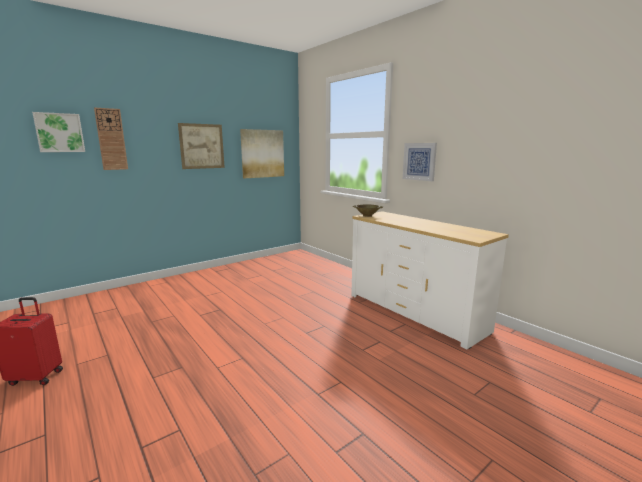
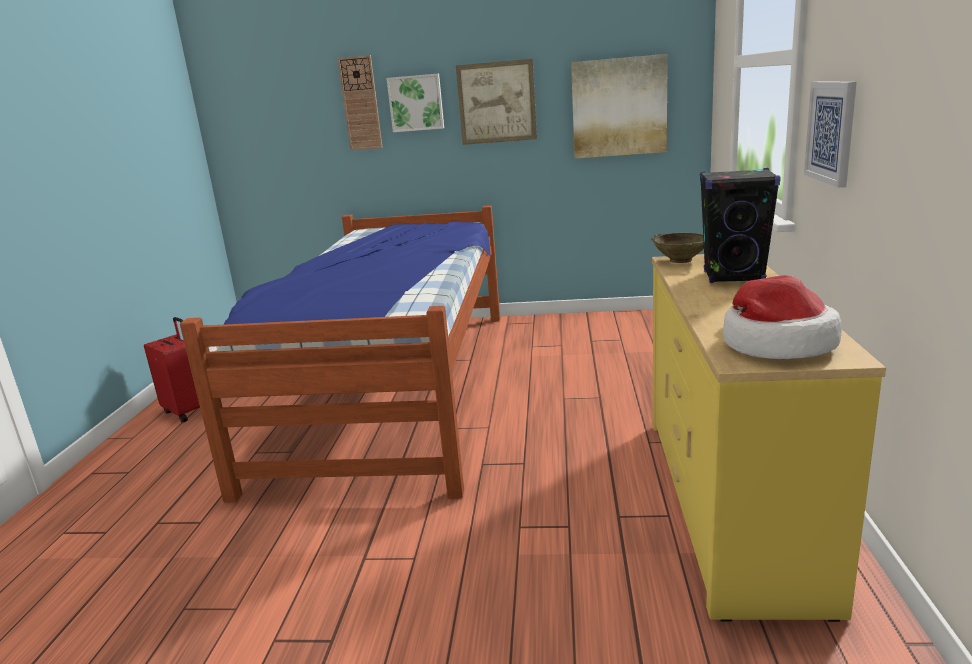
camera: 45 degrees right, 5 degrees up
picture [32,112,85,152] -> picture moved to [386,74,444,132]
white dresser [351,211,509,349] -> yellow dresser [652,254,886,622]
none -> bed [180,205,500,503]
none -> black speaker [700,168,781,283]
none -> hat [723,275,841,359]

